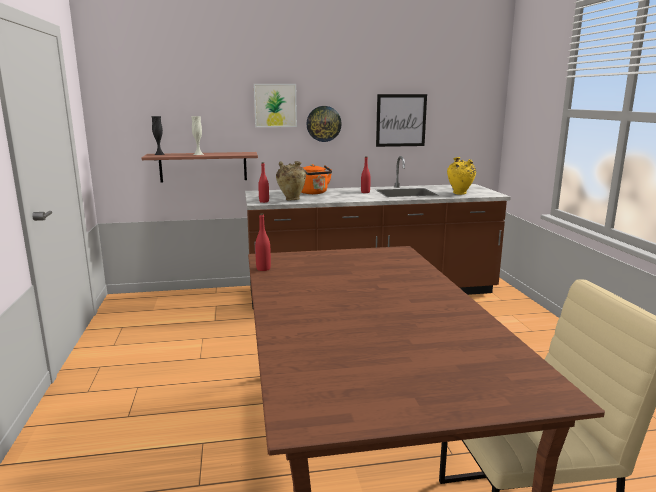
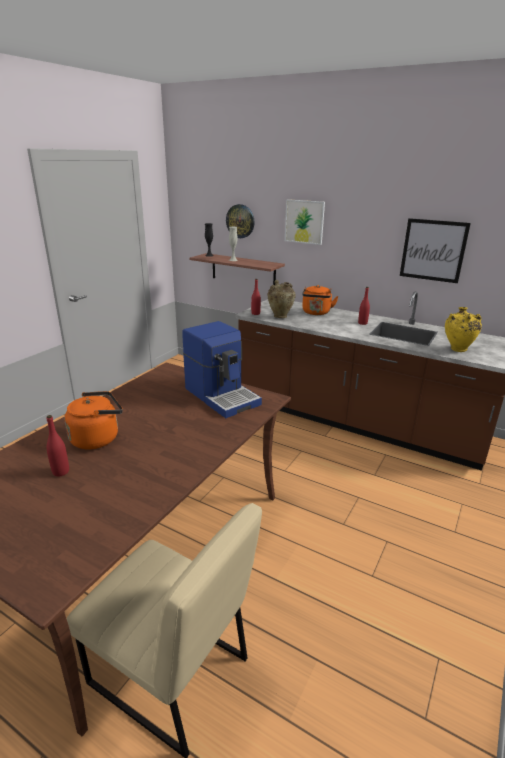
camera: 40 degrees right, 10 degrees up
red bottle [255,214,271,271] -> red bottle moved to [46,415,69,476]
wall clock [306,106,342,142] -> wall clock moved to [226,204,255,238]
none -> orange kettle [64,391,123,450]
none -> coffee machine [182,321,262,418]

